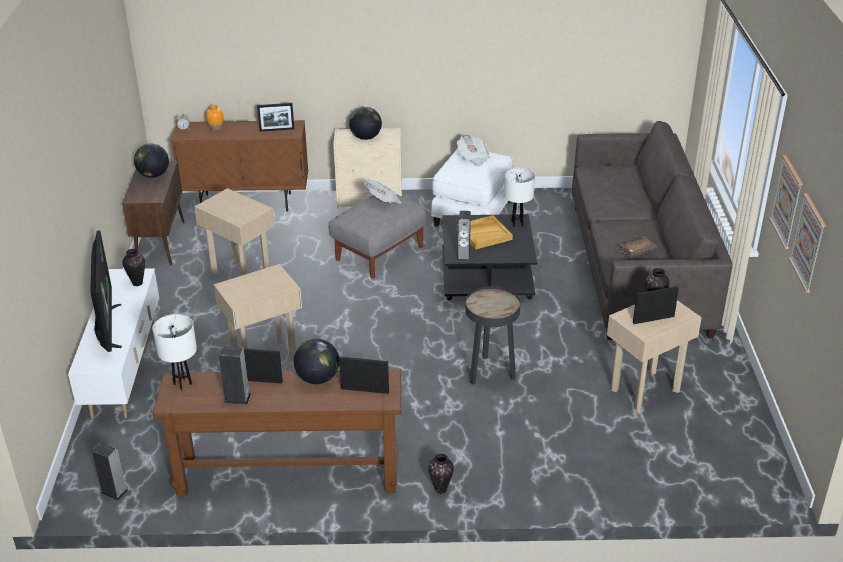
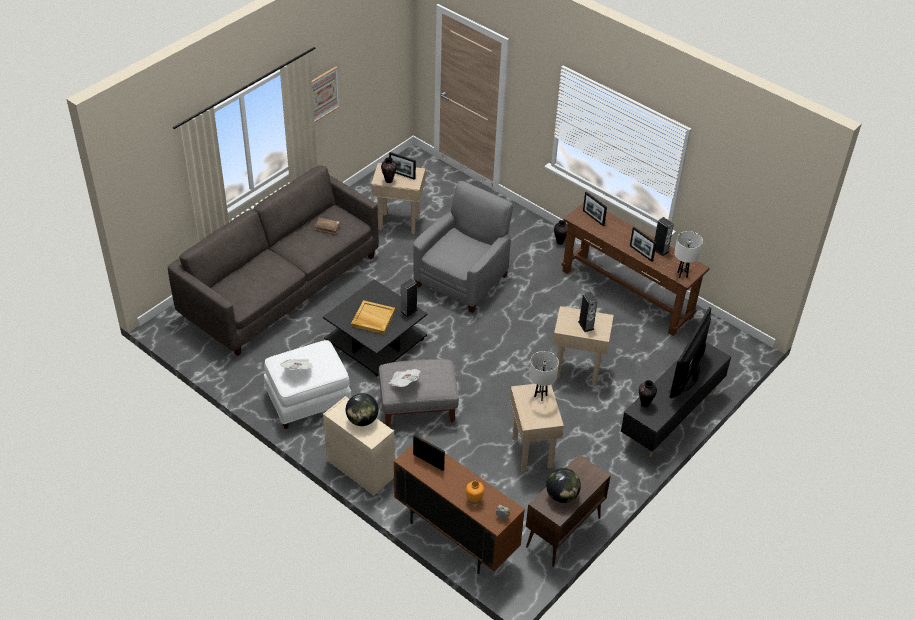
camera: 140 degrees left, 10 degrees up
white tv stand [68,268,159,419] -> black tv stand [621,342,731,458]
speaker [92,443,128,501] -> speaker moved to [578,292,597,332]
globe [294,339,339,384] -> none
black side table [465,286,520,384] -> grey armchair [413,181,513,313]
white table lamp [504,168,535,227] -> white table lamp moved to [529,351,559,401]
picture [789,193,826,292] -> none

